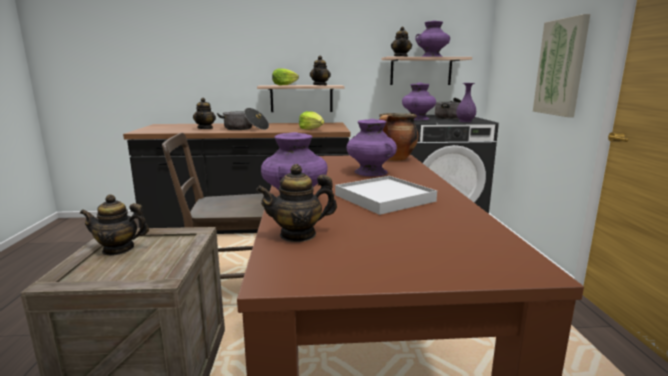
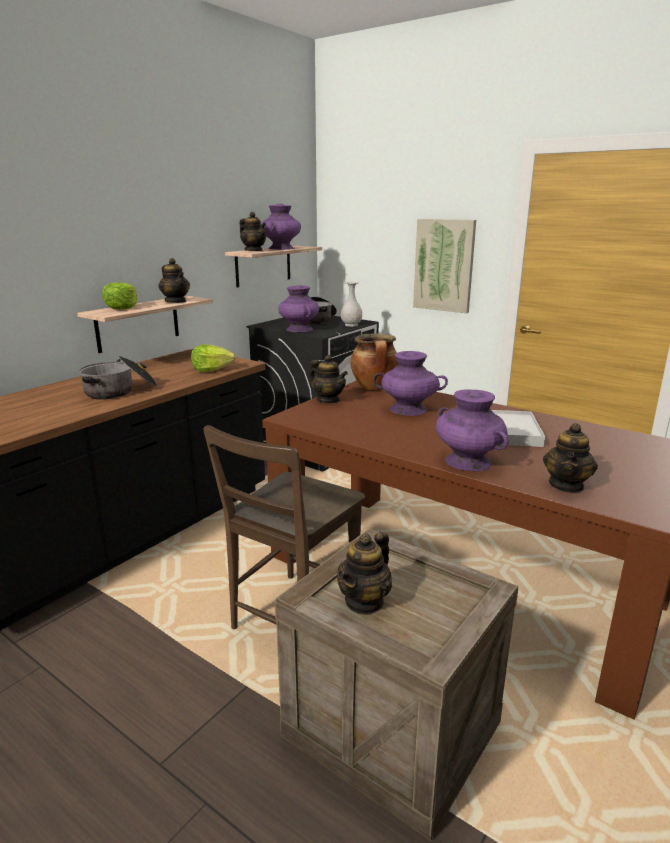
camera: 50 degrees left, 5 degrees up
teapot [193,98,216,129] -> teapot moved to [309,355,348,403]
purple vase [456,83,476,122] -> white vase [341,282,362,327]

